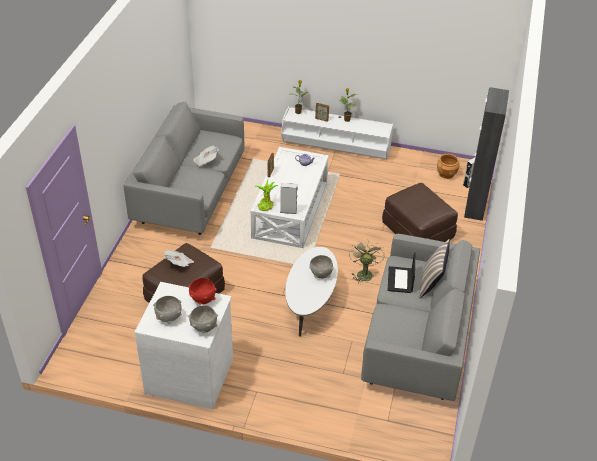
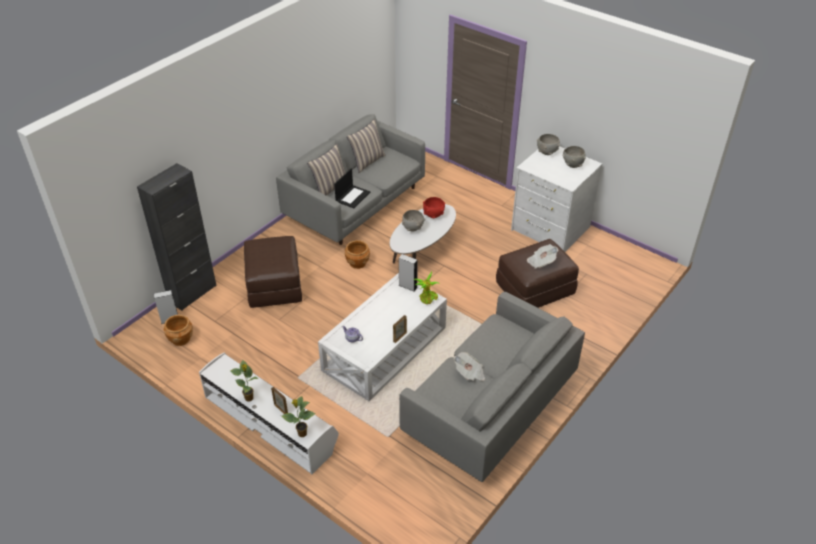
camera: 155 degrees left, 0 degrees up
red bowl [188,278,217,305] -> red bowl moved to [423,197,445,218]
green fan [349,241,384,283] -> brown planter [345,240,370,269]
none -> pillow [347,119,386,173]

